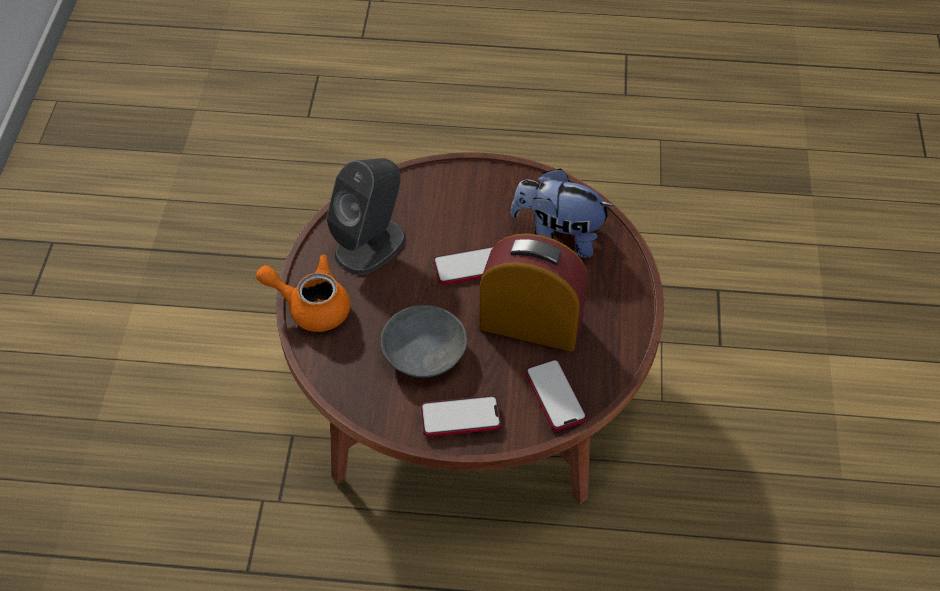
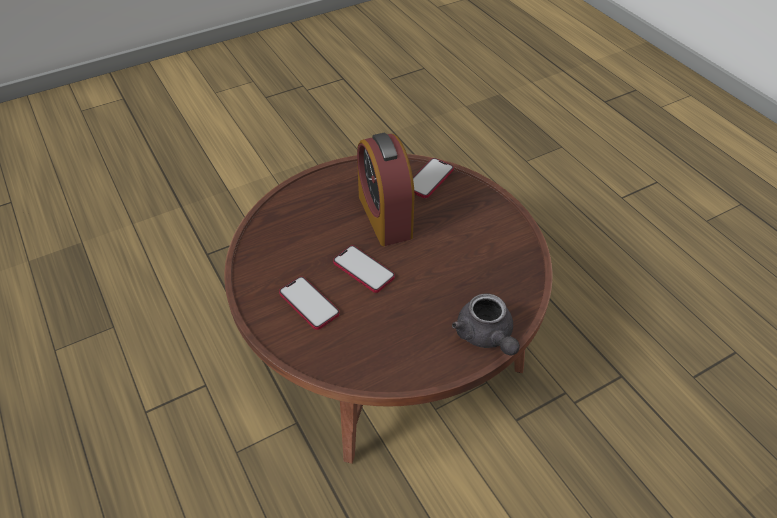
camera: 125 degrees left, 5 degrees down
orange teapot [256,255,350,332] -> grey teapot [452,293,520,355]
grey speaker [326,158,406,275] -> none
grey bowl [381,305,467,378] -> none
phone [420,395,501,437] -> phone moved to [279,276,340,330]
plush toy [510,168,614,258] -> none

